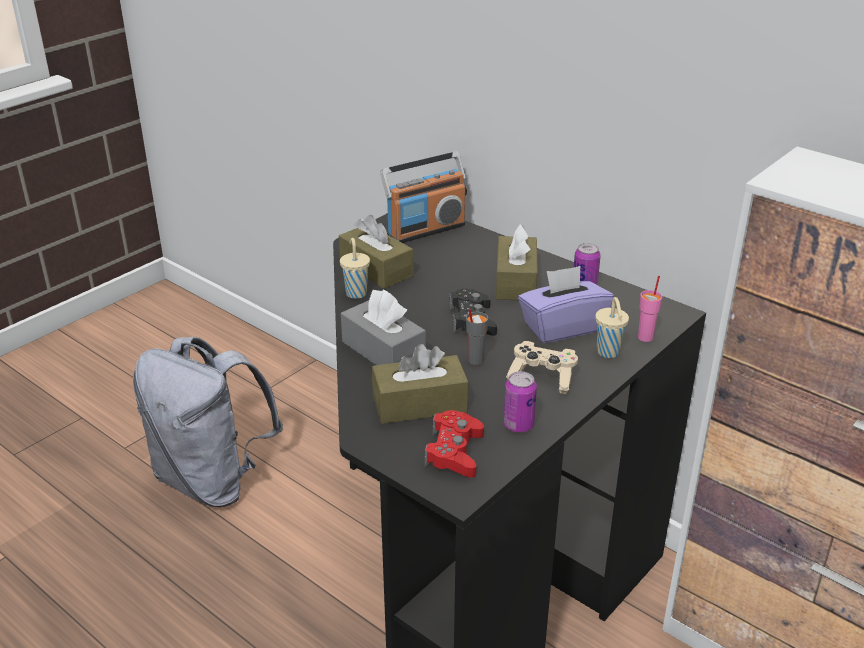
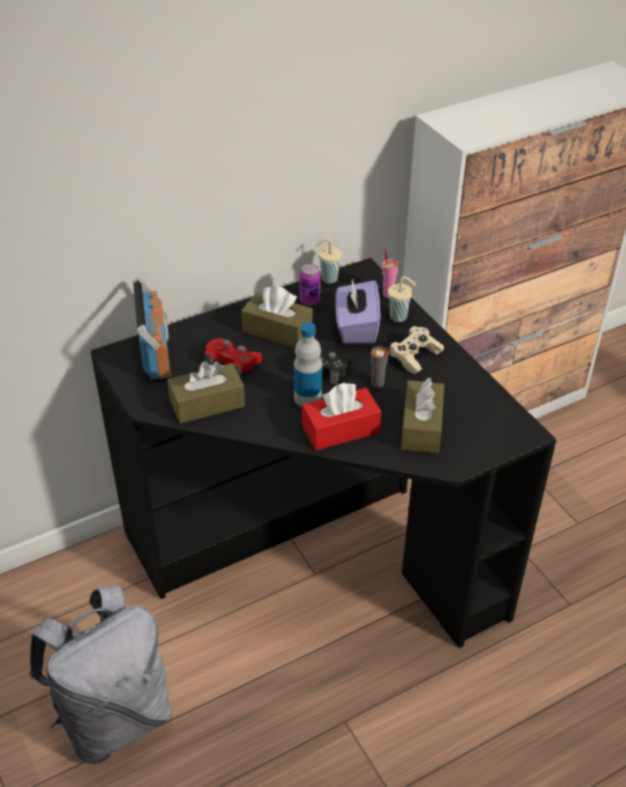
camera: 70 degrees left, 10 degrees up
beige cup [340,238,370,299] -> beige cup moved to [316,238,342,283]
grey tissue box [341,290,426,365] -> red tissue box [302,383,381,450]
red game controller [425,410,484,478] -> red game controller moved to [205,338,262,376]
can [503,371,537,433] -> none
none -> bottle [294,322,322,407]

